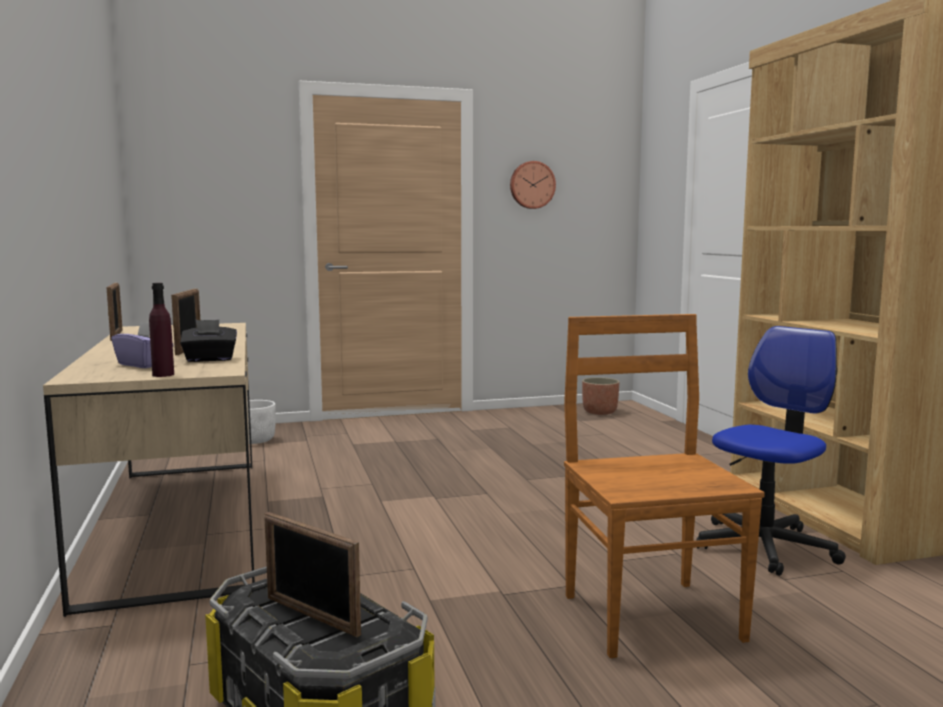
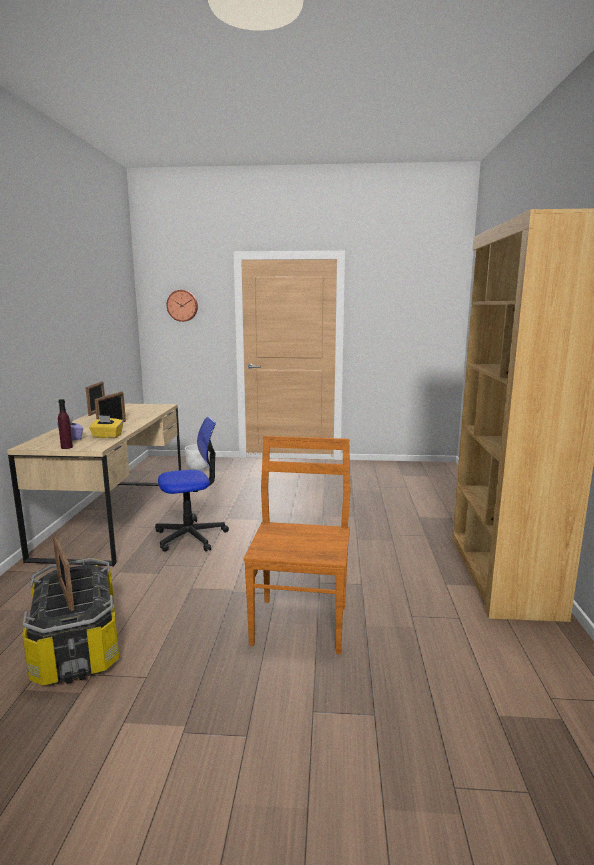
camera: 20 degrees right, 5 degrees up
black tissue box [180,320,237,362] -> yellow tissue box [89,415,123,438]
wall clock [510,161,556,209] -> wall clock moved to [167,290,198,322]
planter [582,377,620,415] -> none
office chair [696,326,846,576] -> office chair moved to [155,416,229,552]

